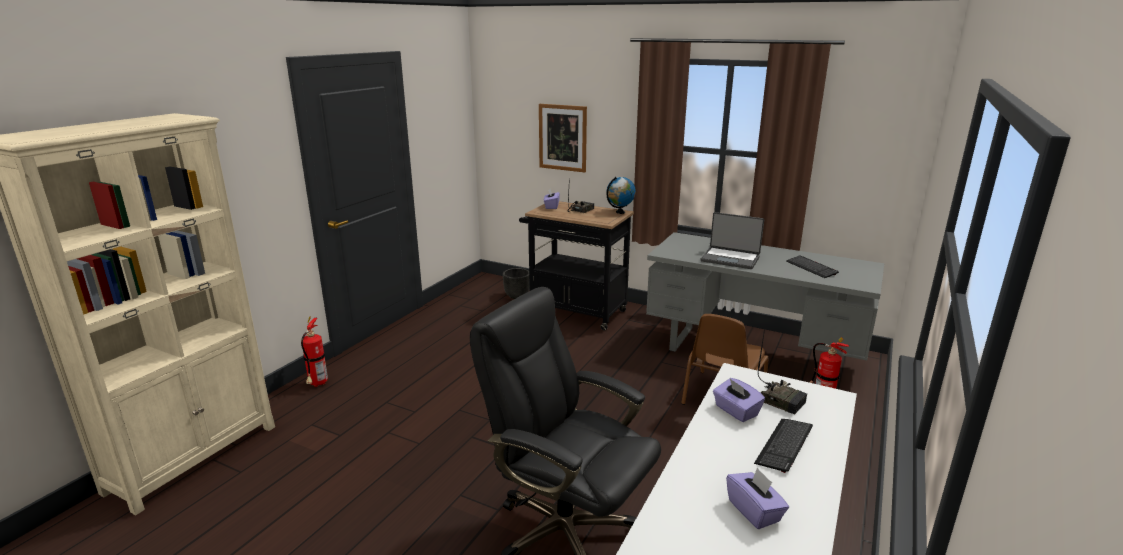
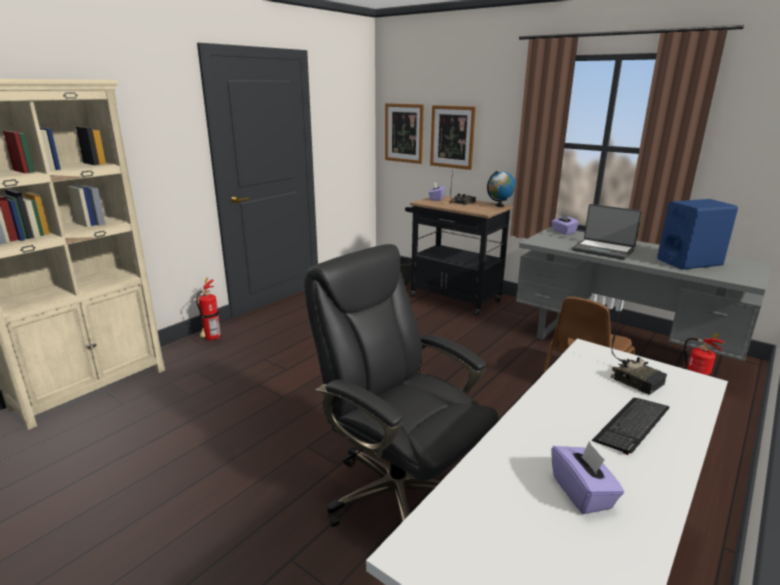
camera: 10 degrees right, 0 degrees up
purple tissue box [713,378,765,422] -> purple tissue box moved to [551,213,579,235]
keyboard [786,256,839,278] -> blue speaker [657,199,738,270]
none -> picture [385,103,424,164]

